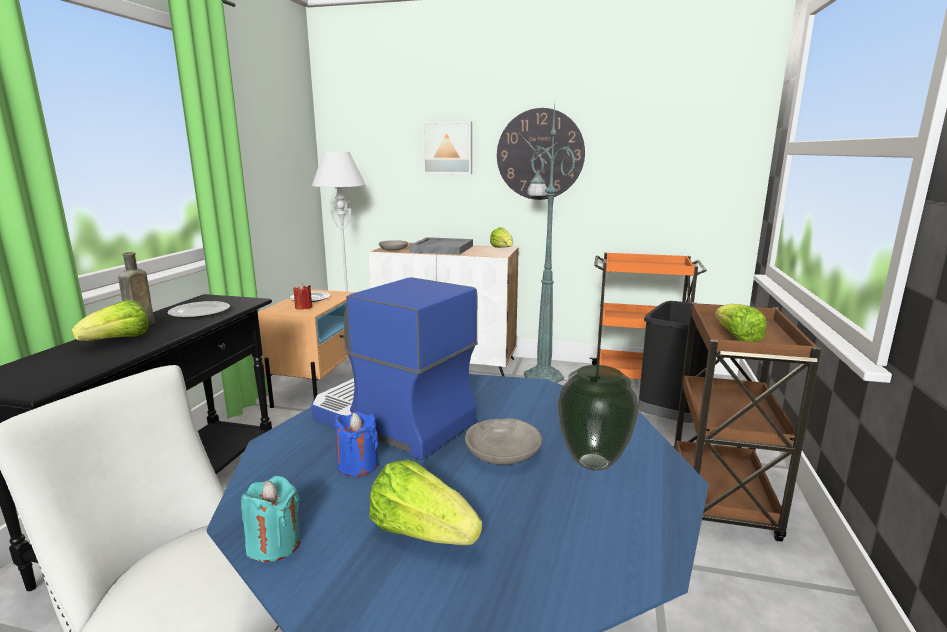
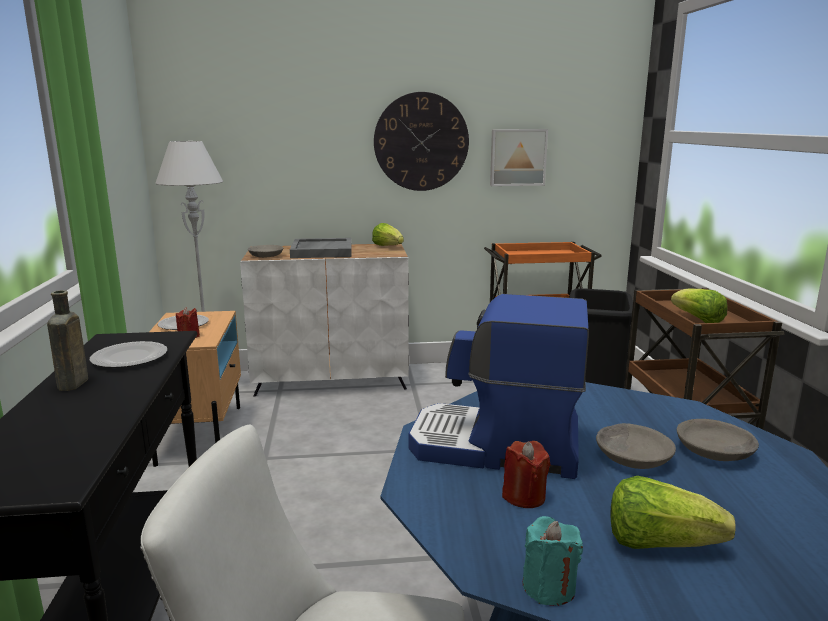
camera: 20 degrees left, 0 degrees up
lettuce [72,300,149,341] -> none
blue candle [335,412,378,477] -> red candle [502,441,550,508]
picture [422,121,472,174] -> picture moved to [490,129,548,186]
green floor lamp [524,102,576,383] -> none
vase [557,365,639,471] -> grey bowl [677,419,759,461]

